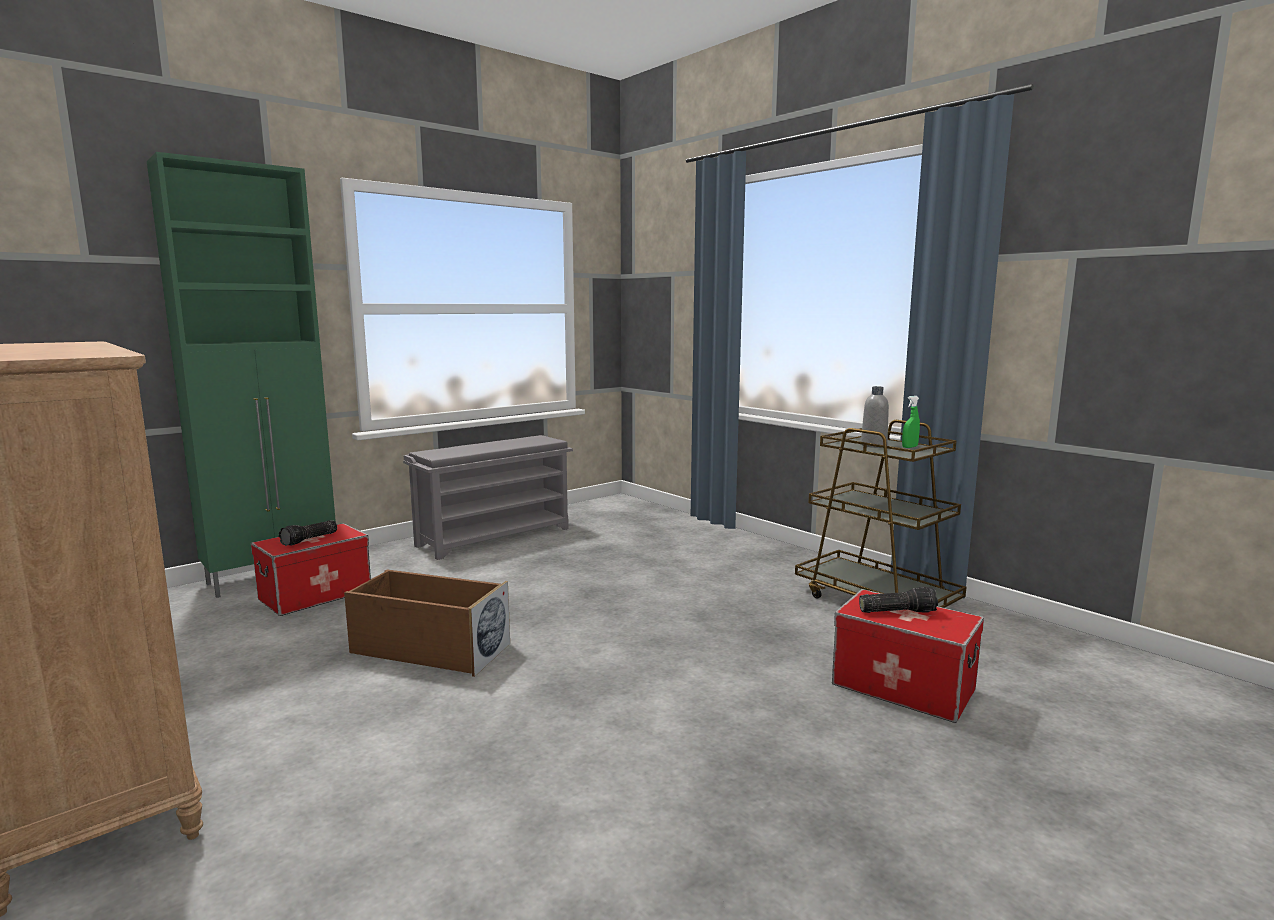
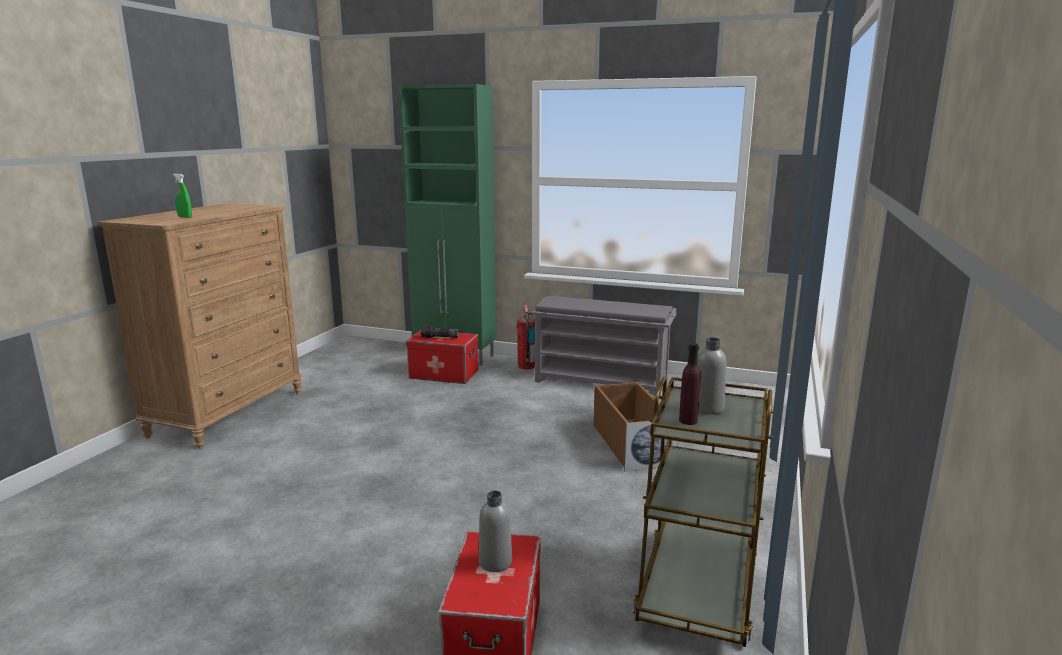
camera: 60 degrees right, 5 degrees up
brown storage box [344,569,510,677] -> brown storage box moved to [594,382,678,472]
flashlight [859,587,938,613] -> grey bottle [479,491,512,572]
green spray bottle [902,396,920,448] -> green spray bottle moved to [173,173,192,218]
none -> fire extinguisher [516,303,535,369]
none -> purple bottle [679,343,701,425]

